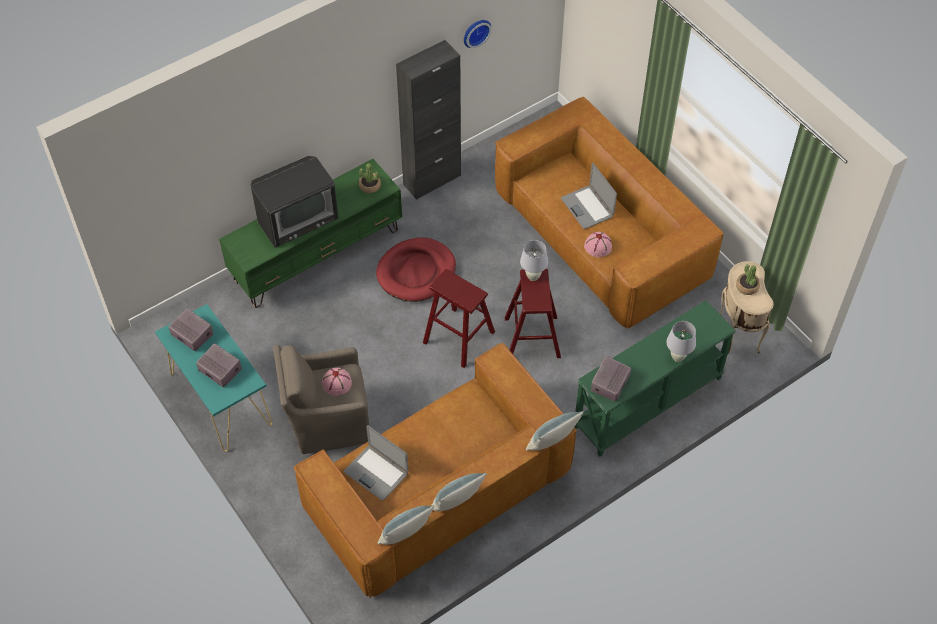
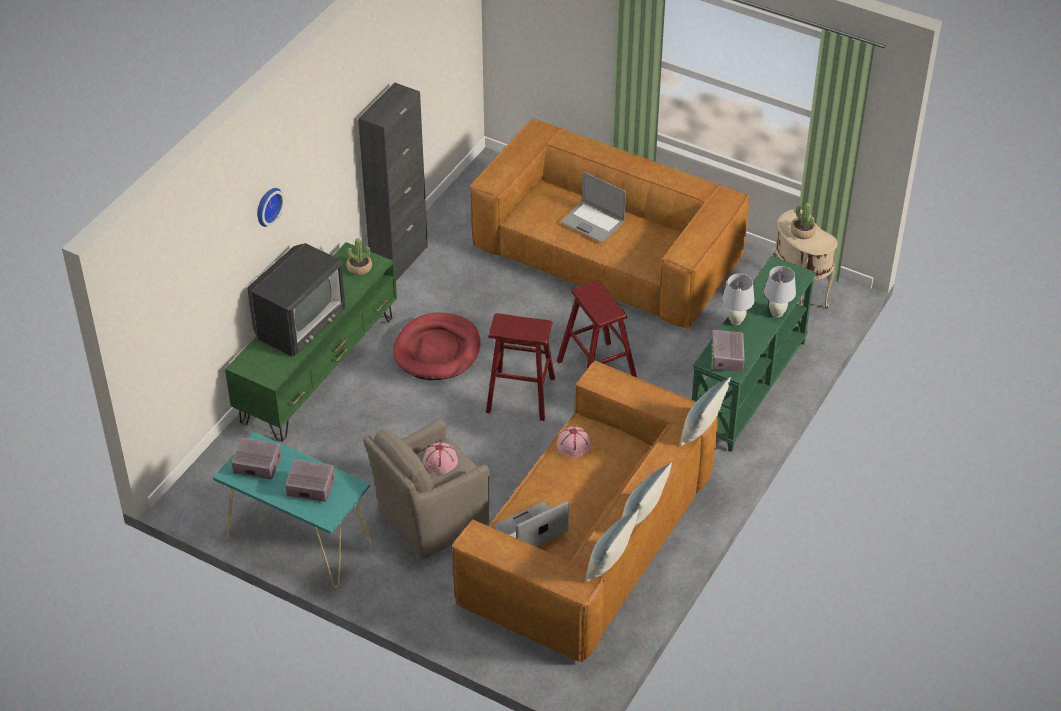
camera: 25 degrees left, 10 degrees down
laptop [344,425,409,500] -> laptop turned 135 degrees clockwise [494,501,569,547]
wall clock [464,20,492,48] -> wall clock moved to [257,188,284,227]
white table lamp [520,240,548,281] -> white table lamp moved to [722,274,755,325]
pink hat [584,232,612,257] -> pink hat moved to [557,426,591,457]

